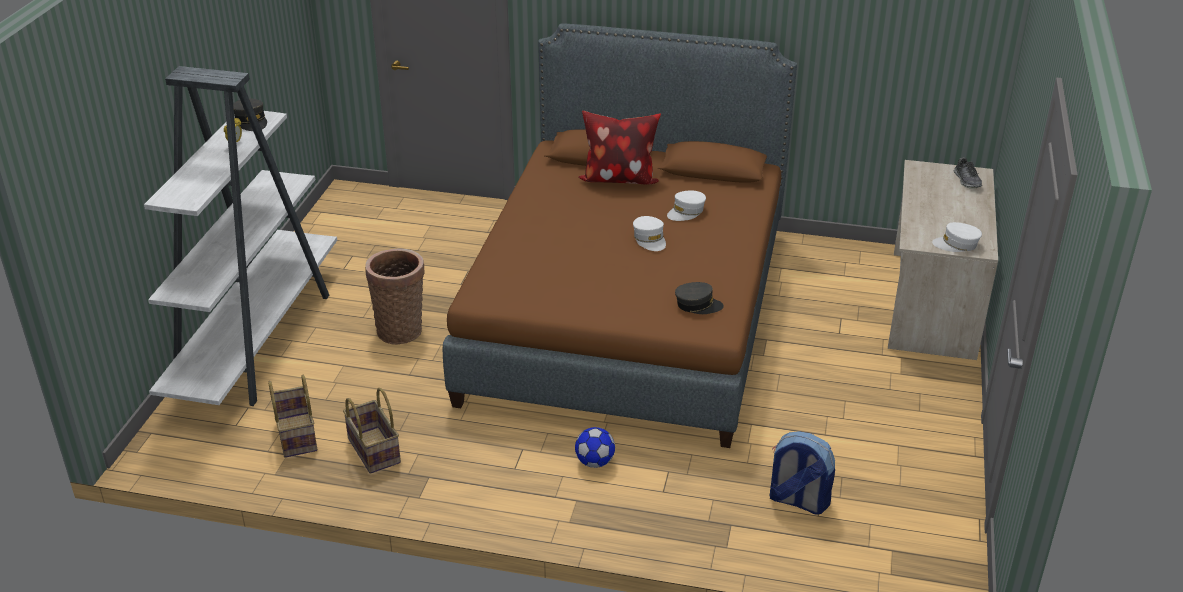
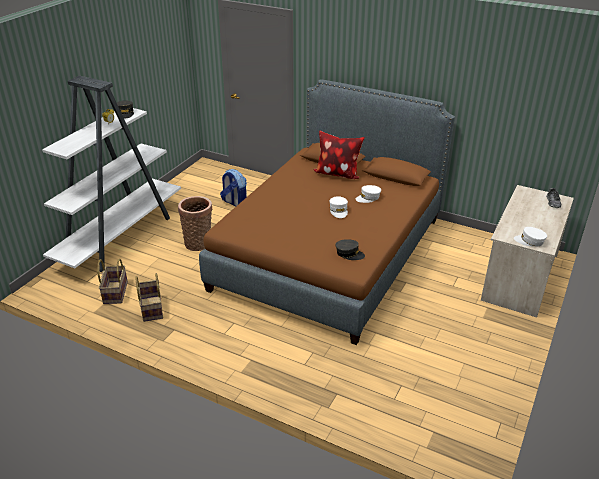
camera: 15 degrees right, 0 degrees up
football [575,427,615,468] -> none
backpack [769,431,835,515] -> backpack moved to [220,169,247,207]

